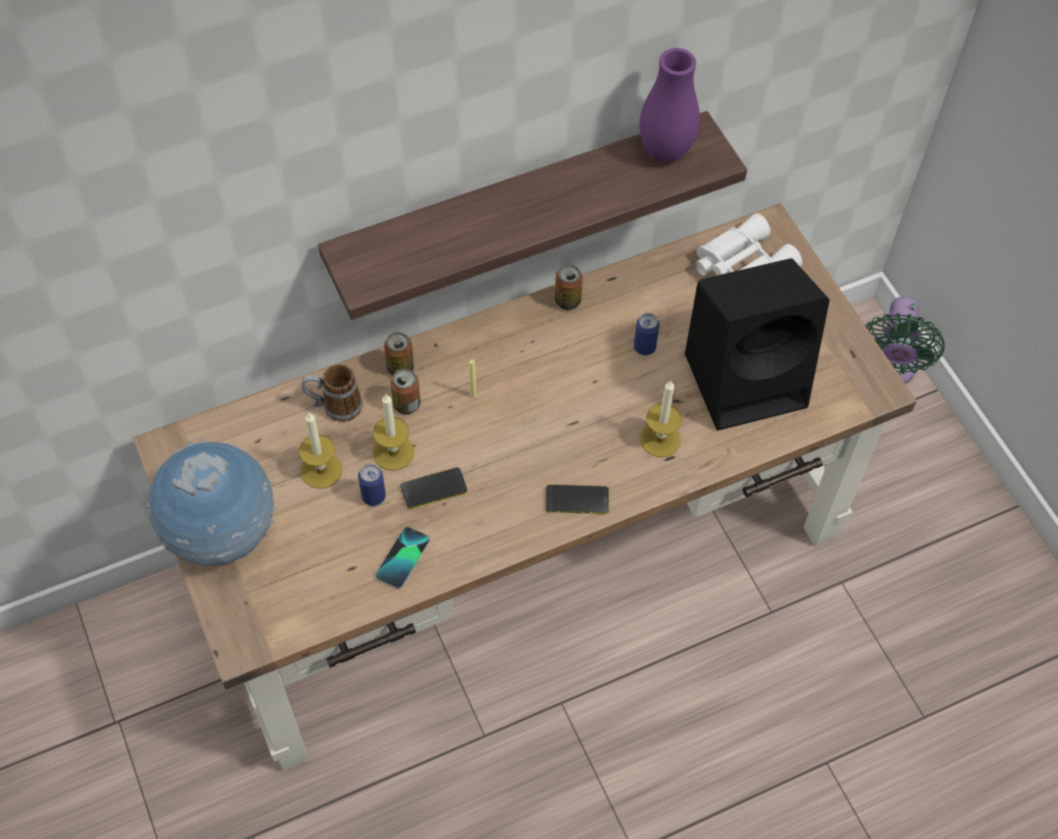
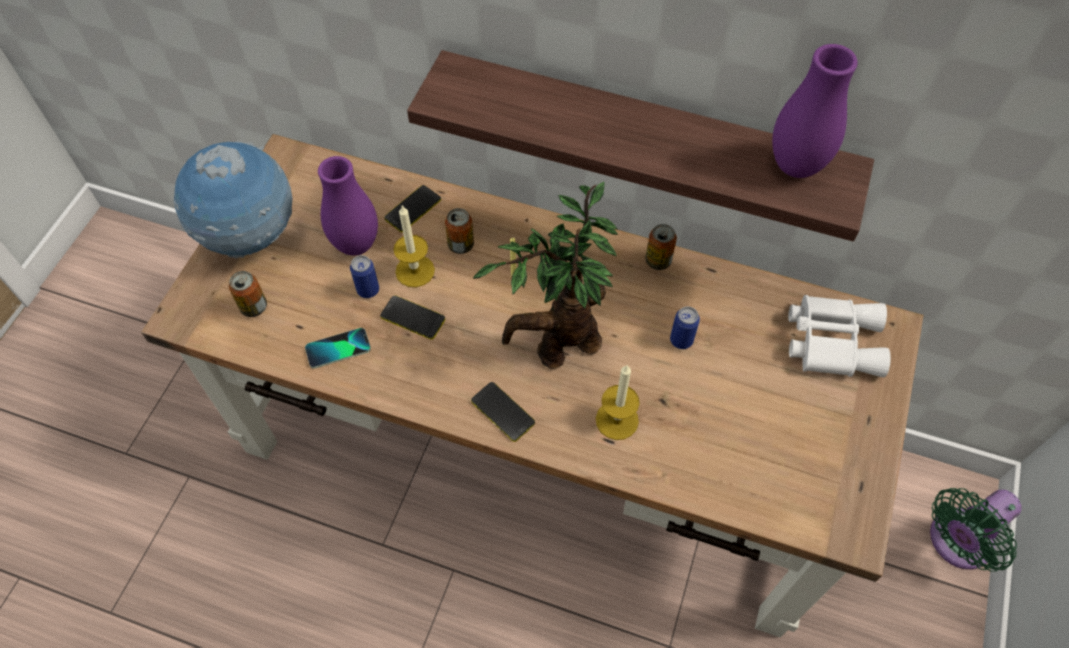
camera: 45 degrees right, 0 degrees up
candle [299,413,342,489] -> purple vase [318,156,378,256]
mug [301,364,363,422] -> phone [384,185,441,232]
can [384,332,414,376] -> can moved to [229,271,267,317]
black speaker [685,258,830,431] -> none
none -> potted plant [473,181,618,369]

